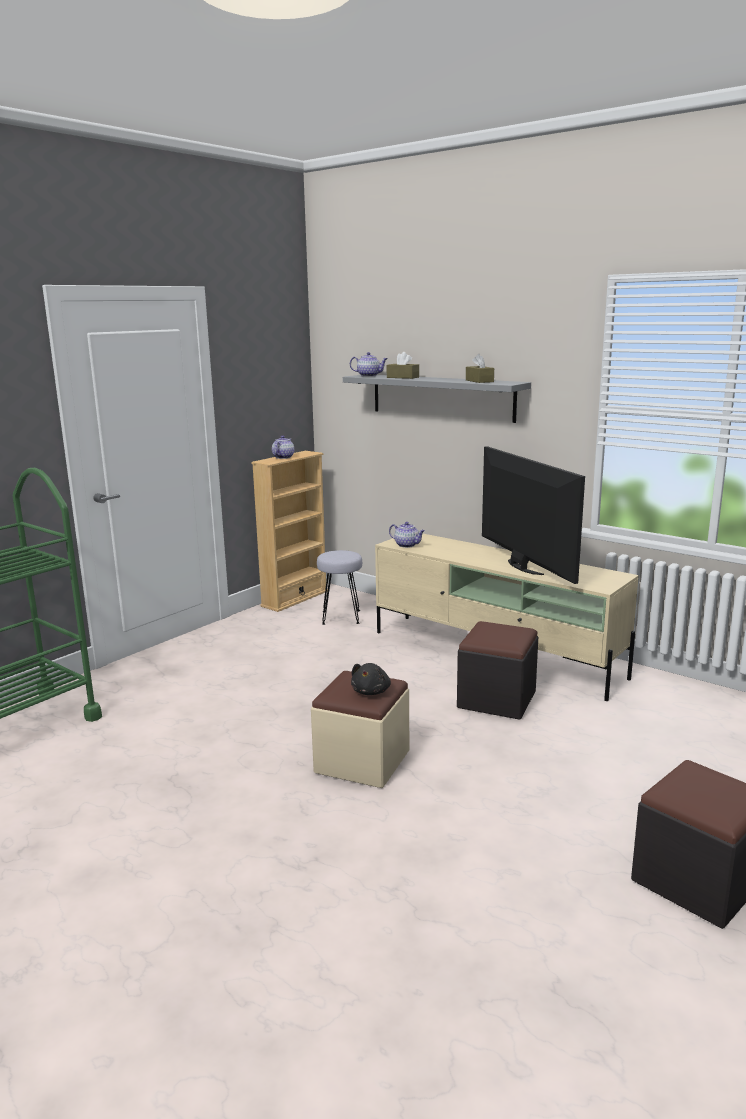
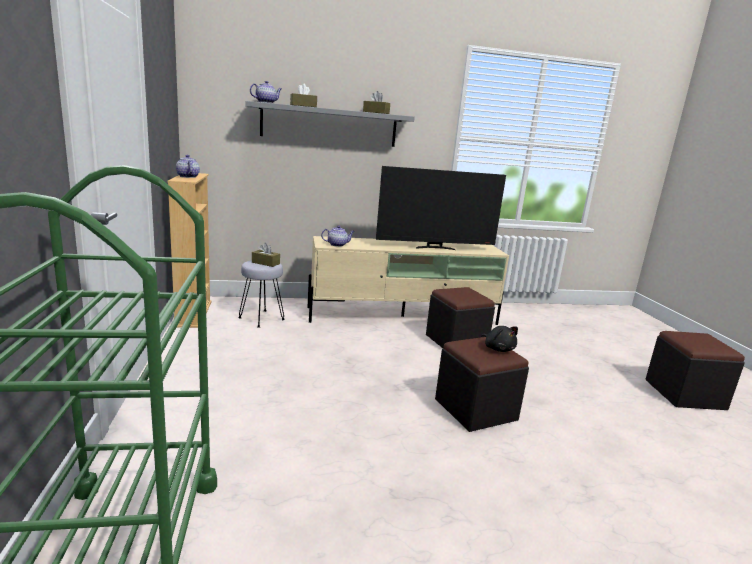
camera: 50 degrees left, 0 degrees up
beige ottoman [311,671,409,788] -> black ottoman [435,337,529,432]
television [482,446,585,584] -> television turned 150 degrees clockwise [376,166,506,250]
none -> brown tissue box [252,243,280,267]

